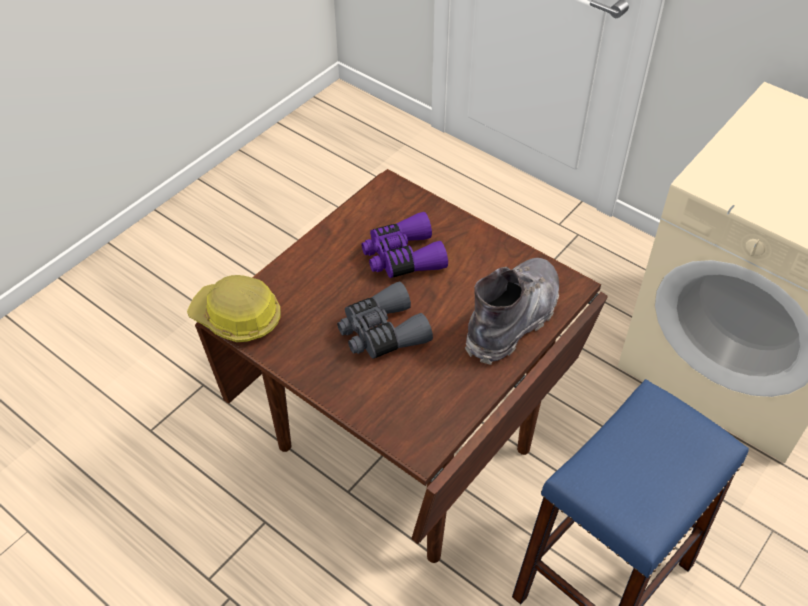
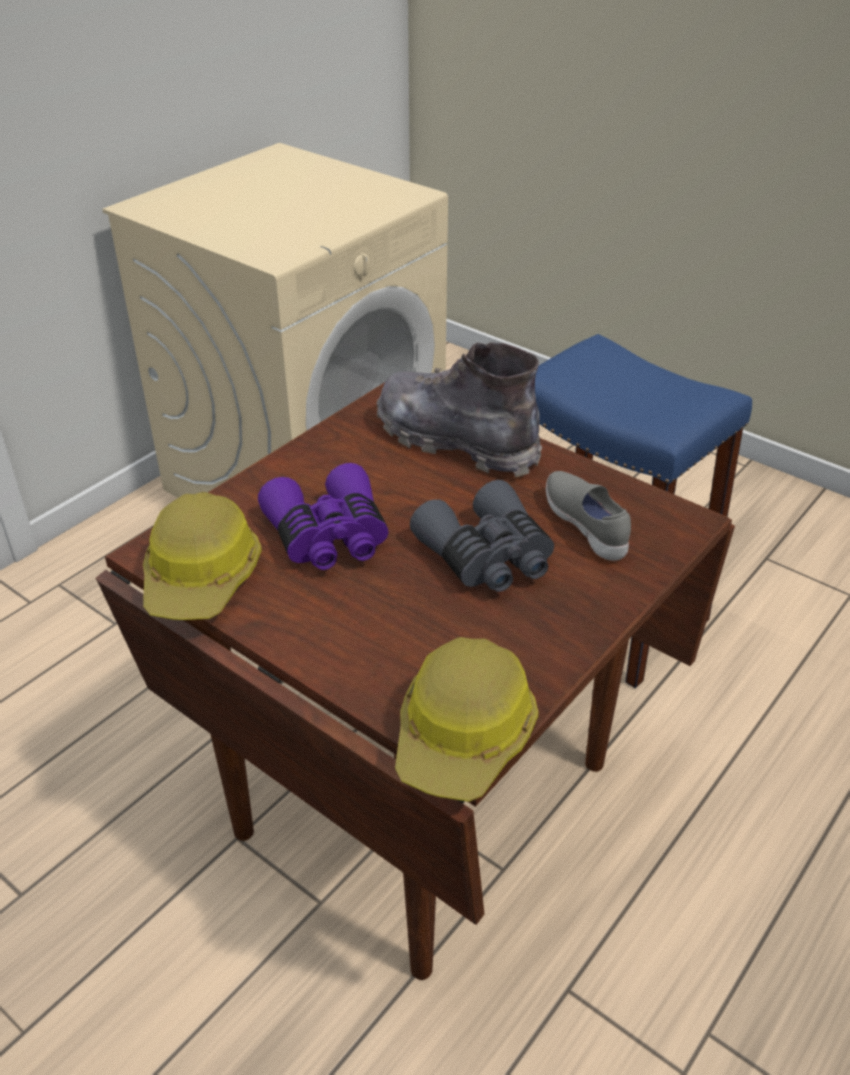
camera: 90 degrees left, 10 degrees down
none -> hard hat [143,492,262,620]
none -> grey shoe [546,471,631,561]

